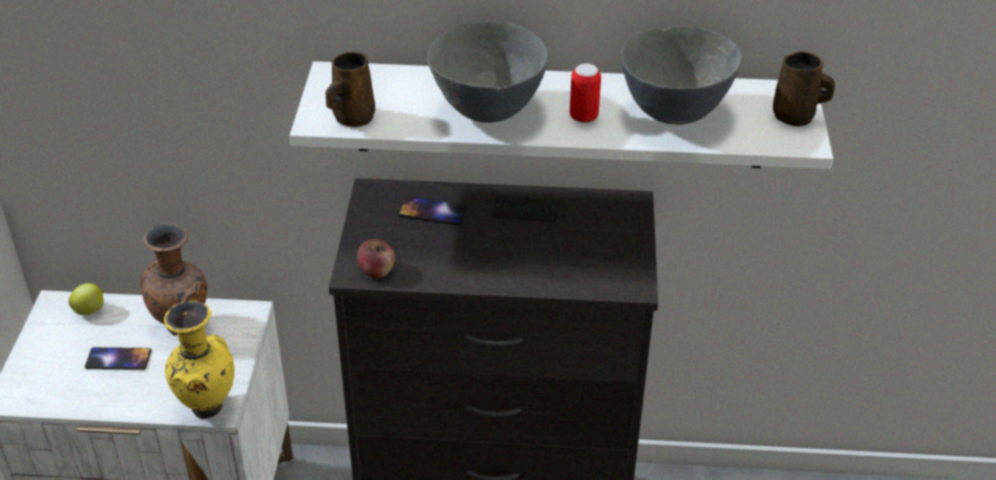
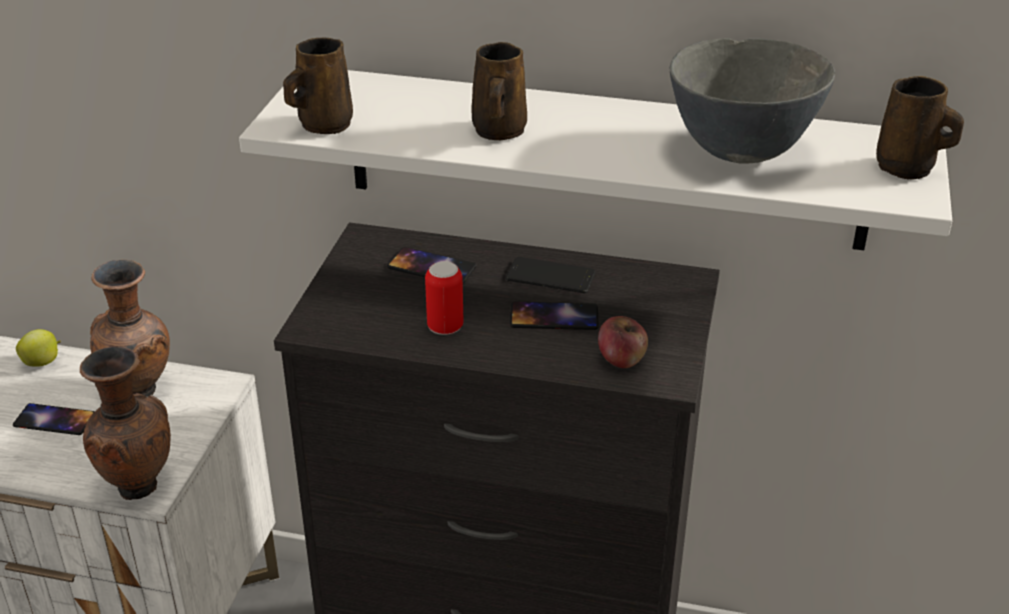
camera: 10 degrees right, 5 degrees down
yellow vase [164,301,234,419] -> brown vase [80,347,171,500]
apple [357,239,395,278] -> apple moved to [598,316,648,368]
grey bowl [427,21,548,123] -> brown mug [471,42,527,140]
can [570,64,601,123] -> can moved to [425,261,464,335]
none -> phone [510,302,599,330]

